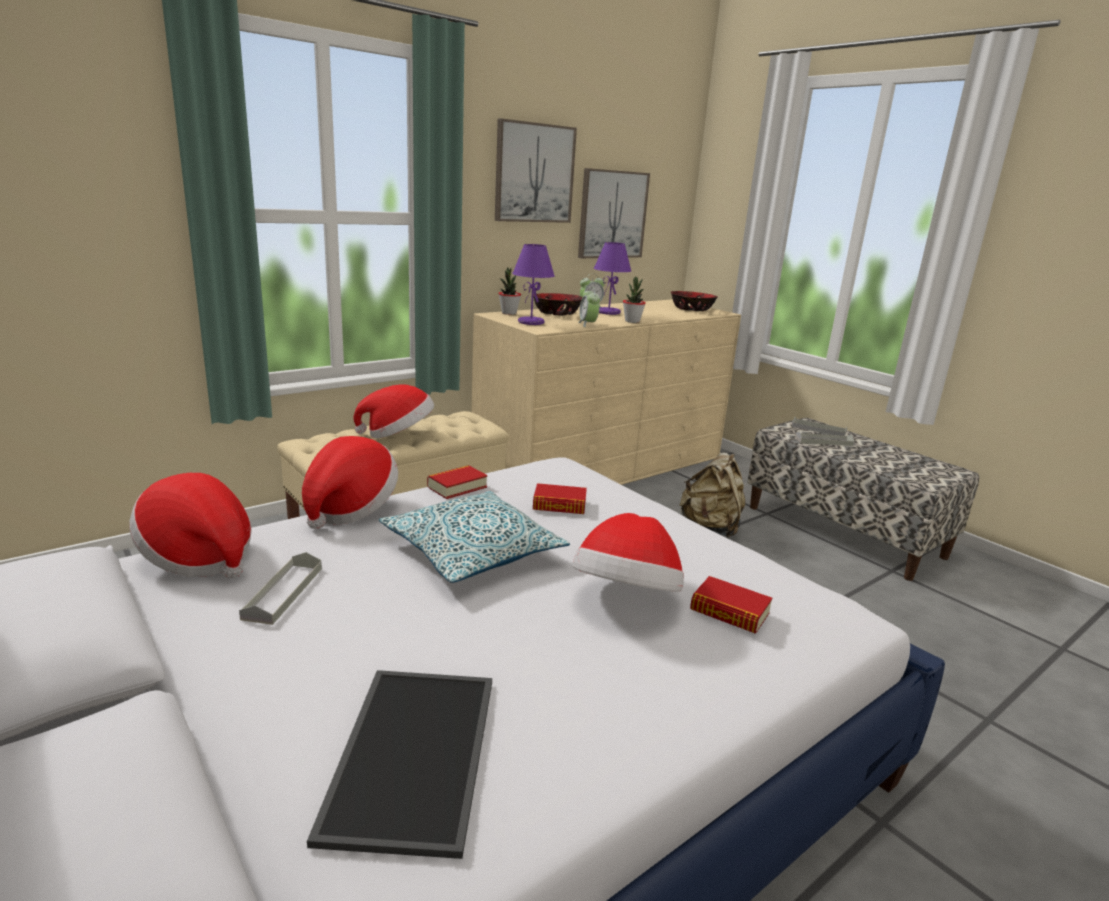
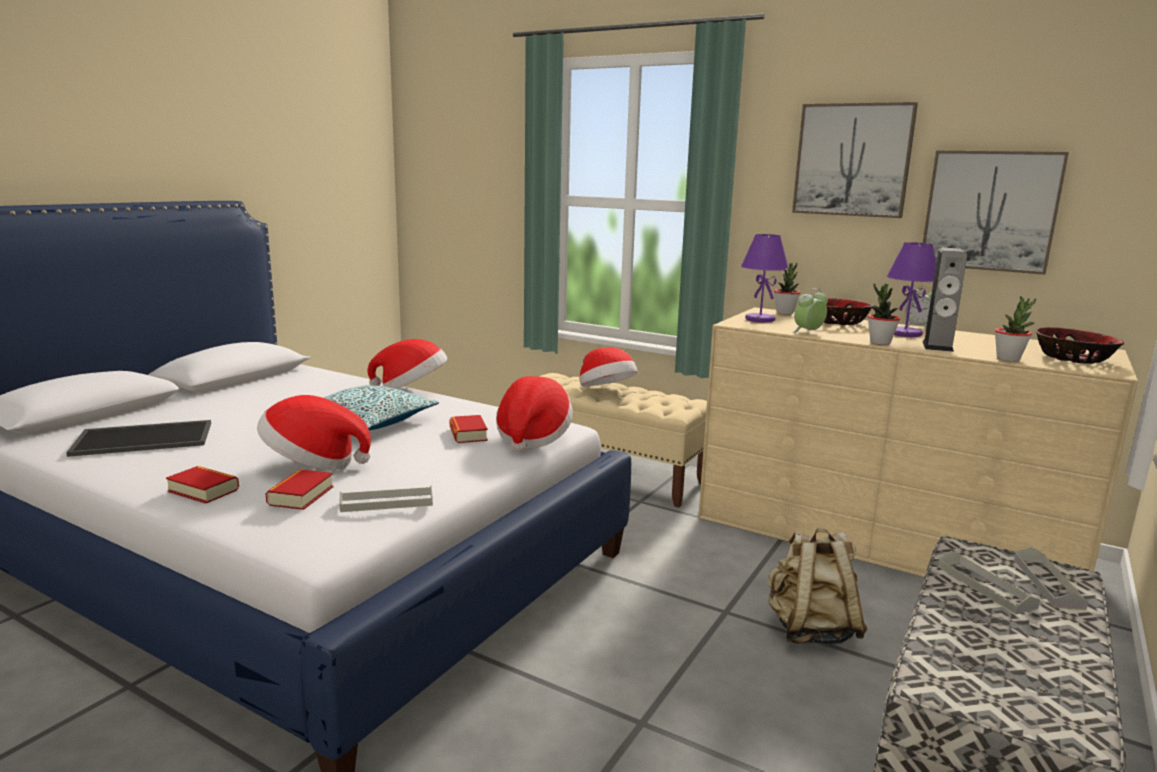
camera: 70 degrees right, 5 degrees down
hat [130,473,252,578] -> hat moved to [496,376,573,452]
grey tray [239,552,322,625] -> grey tray moved to [339,486,433,512]
book [427,465,488,499] -> book moved to [166,466,239,504]
none -> speaker [922,248,967,352]
none -> potted plant [995,296,1036,362]

